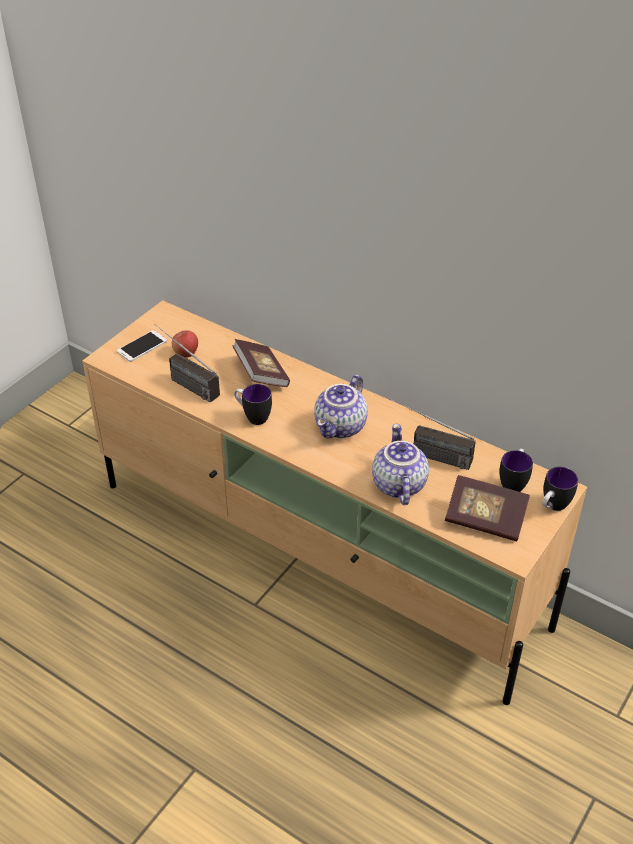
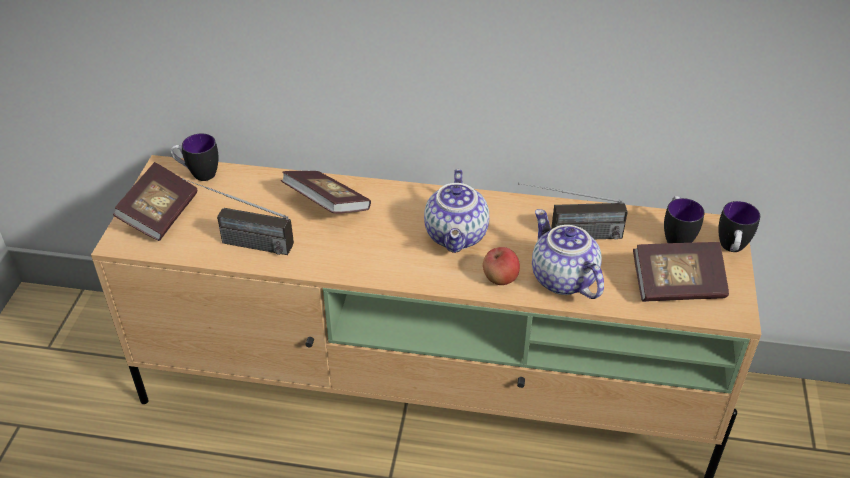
camera: 25 degrees left, 0 degrees up
phone [117,330,167,362] -> book [113,162,197,241]
apple [172,330,198,358] -> apple moved to [483,247,520,285]
mug [234,384,272,425] -> mug moved to [171,134,219,181]

